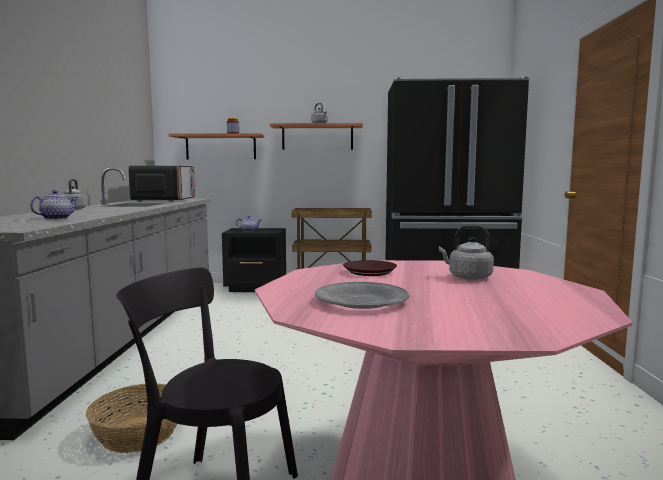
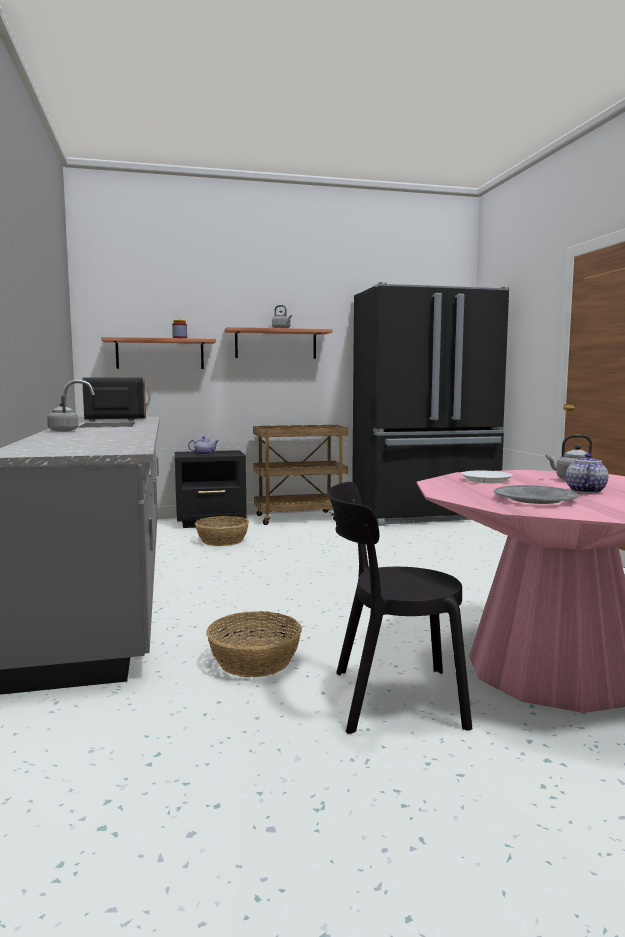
camera: 15 degrees left, 0 degrees up
teapot [30,190,78,220] -> teapot moved to [566,453,608,493]
brown plate [343,260,397,276] -> white plate [461,470,513,483]
none -> basket [195,516,249,546]

